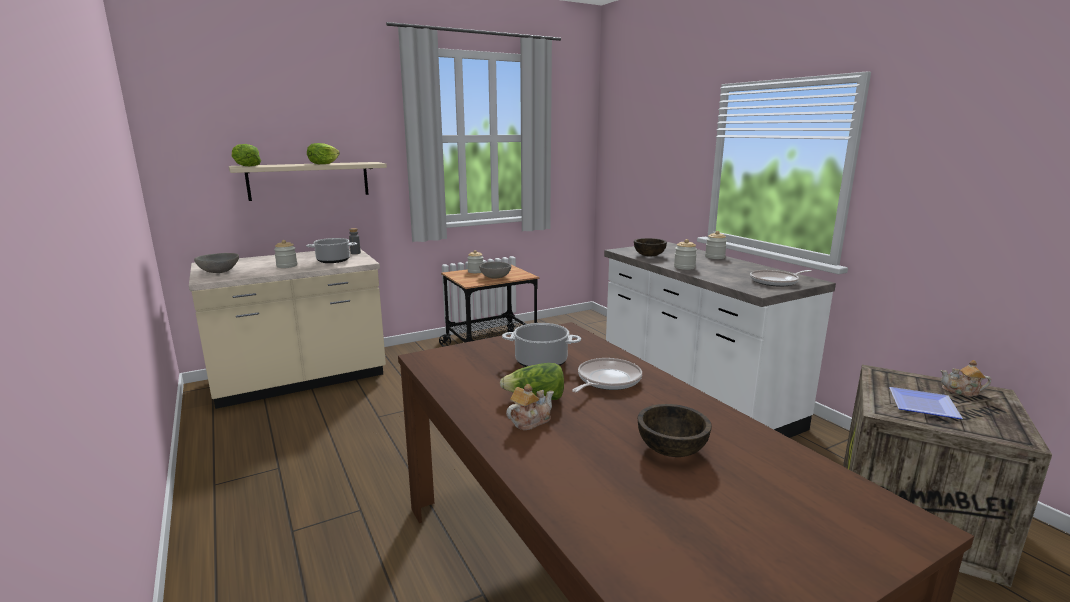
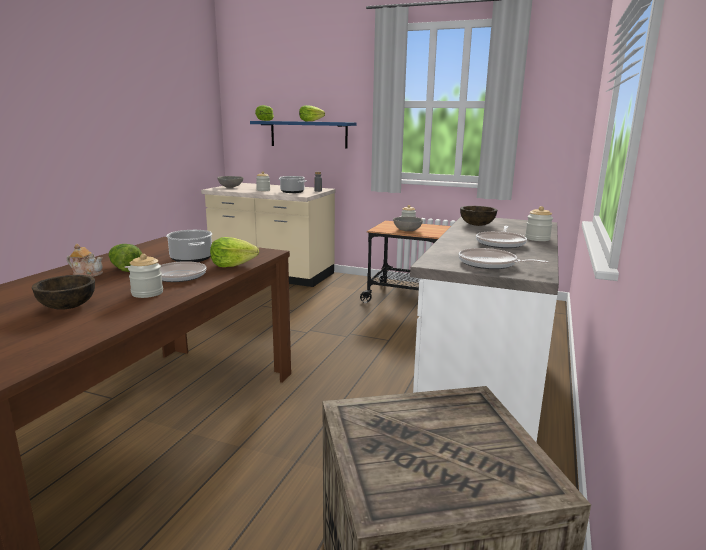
camera: 50 degrees right, 0 degrees up
beige shelf [229,162,387,201] -> blue shelf [250,121,357,148]
jar [674,239,697,270] -> jar moved to [128,254,163,298]
plate [890,387,963,419] -> none
teapot [940,360,991,397] -> none
none -> lettuce [210,237,259,267]
none -> frying pan [476,226,527,248]

